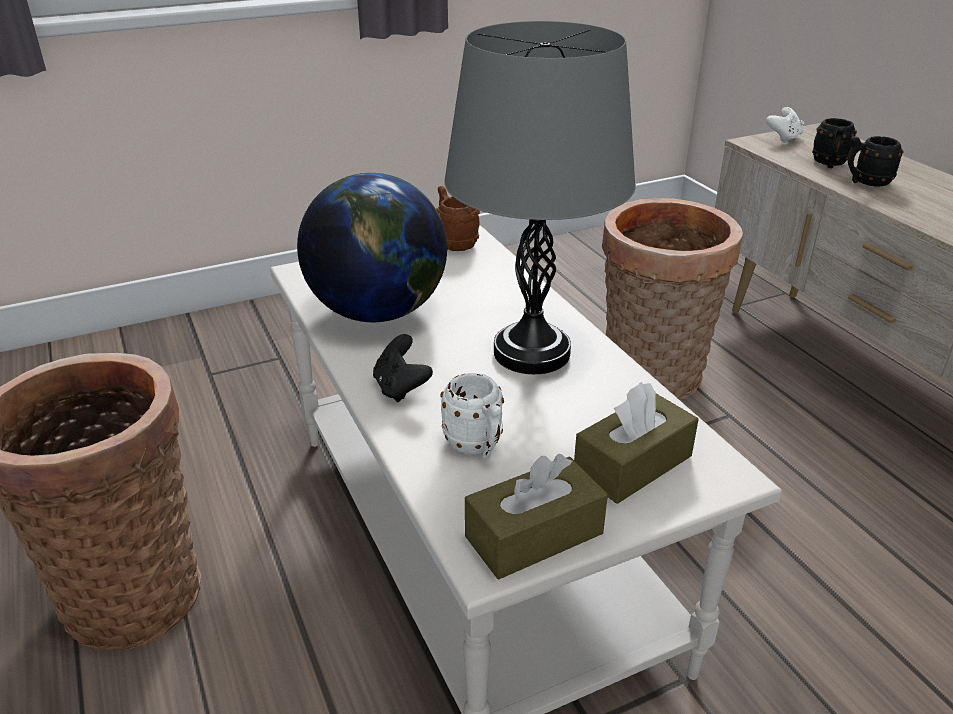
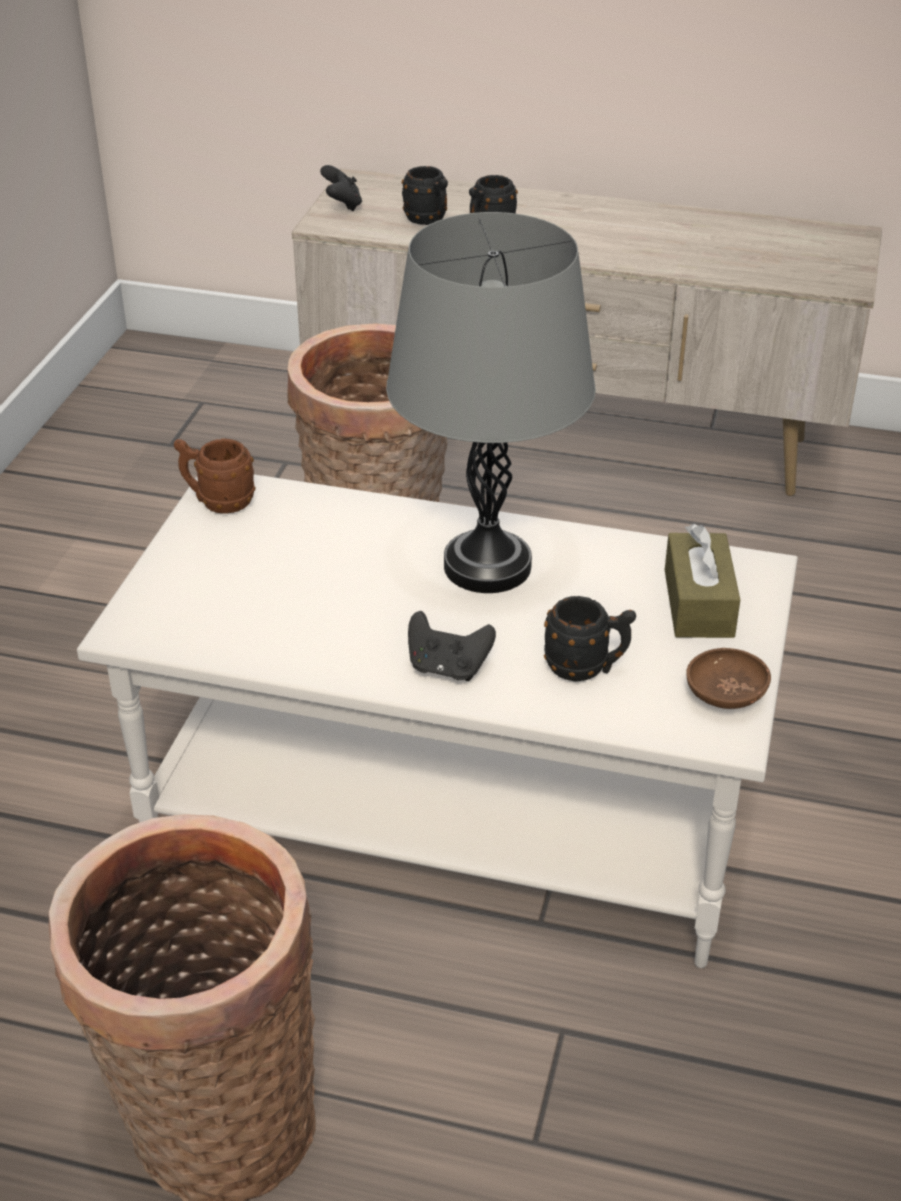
camera: 50 degrees left, 5 degrees up
globe [297,173,447,322] -> none
white mug [440,373,504,459] -> black mug [544,596,636,682]
brown tissue box [465,454,608,579] -> brown bowl [686,648,771,709]
white game controller [766,107,804,143] -> black game controller [320,165,362,211]

